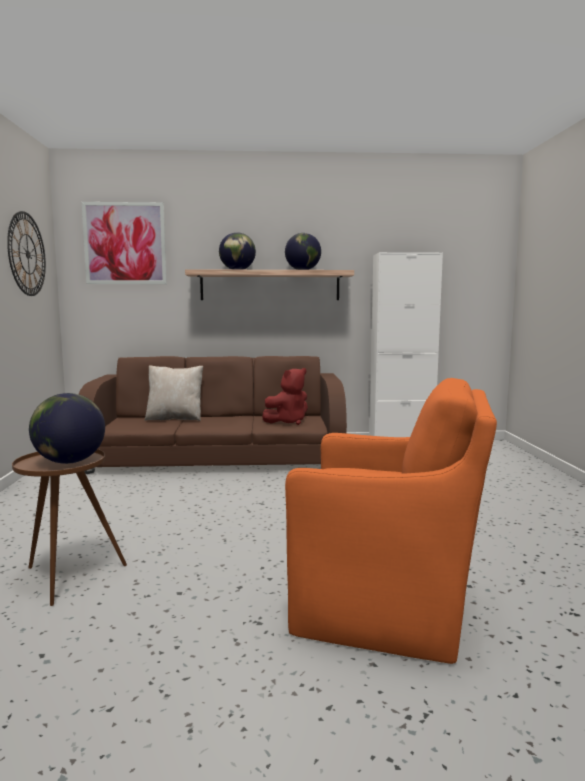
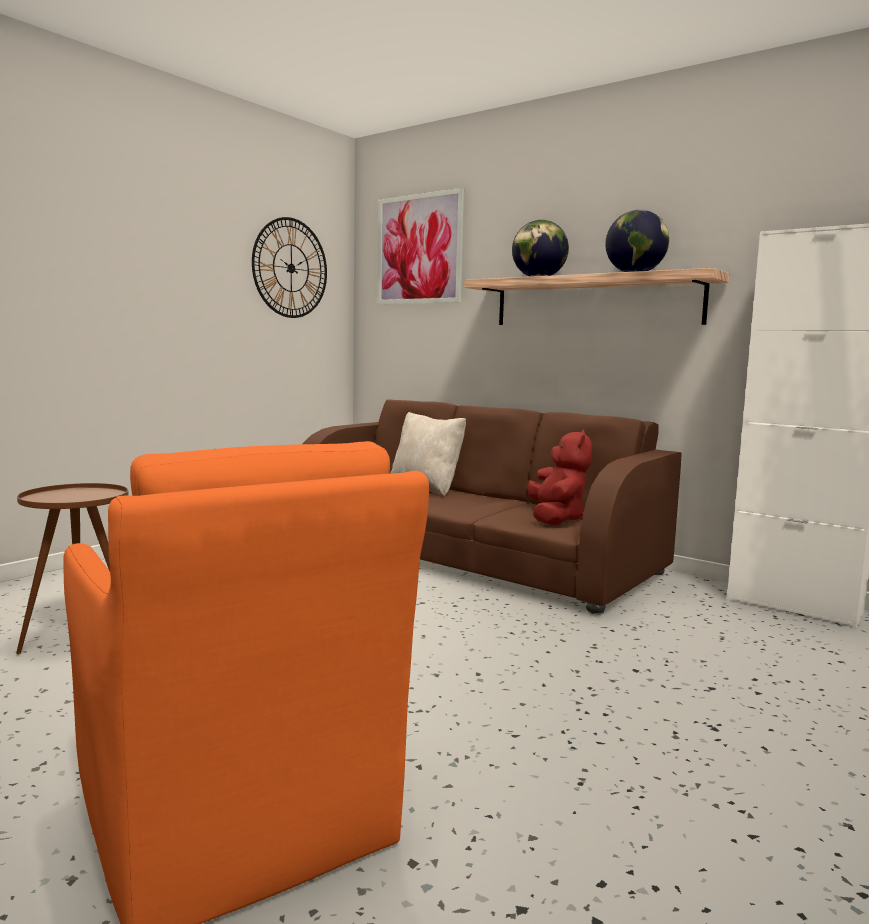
camera: 40 degrees right, 0 degrees up
globe [29,393,105,464] -> none
red plush toy [262,368,308,425] -> red plush toy turned 90 degrees counterclockwise [527,430,592,525]

